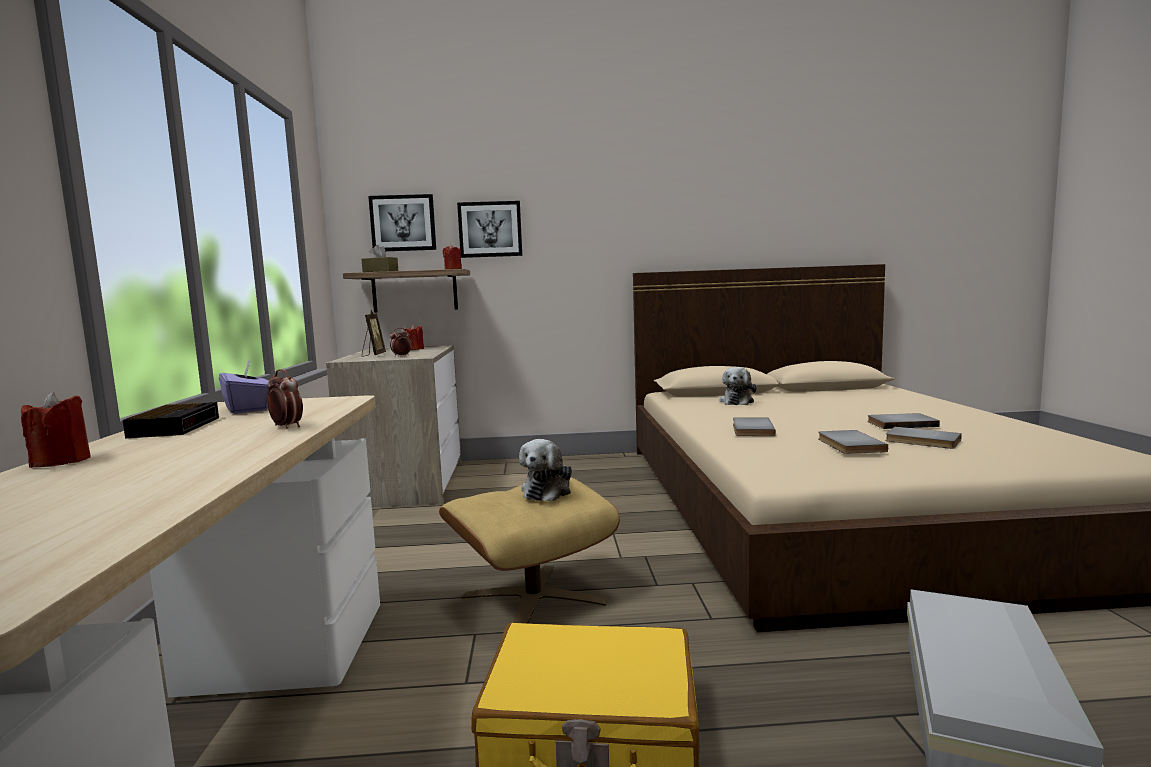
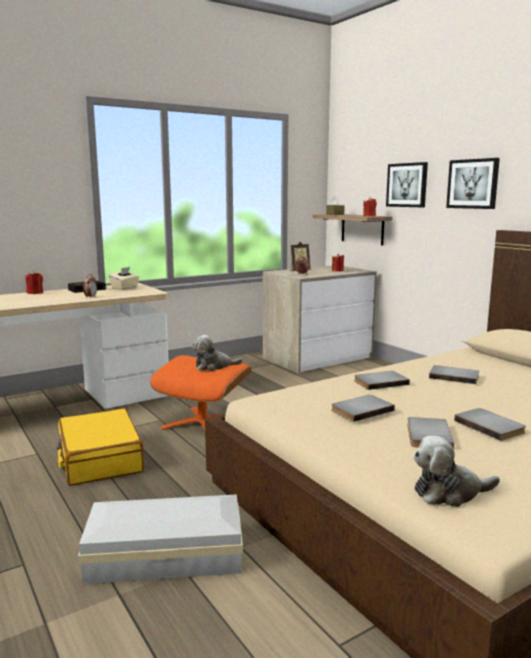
camera: 60 degrees right, 5 degrees up
purple tissue box [219,360,269,414] -> beige tissue box [109,267,139,290]
picture [368,194,436,251] -> picture moved to [446,158,500,209]
beige ottoman [439,477,620,623] -> orange ottoman [150,355,251,430]
plush toy [720,367,757,405] -> plush toy moved to [413,436,500,507]
none -> grey book [429,365,479,384]

